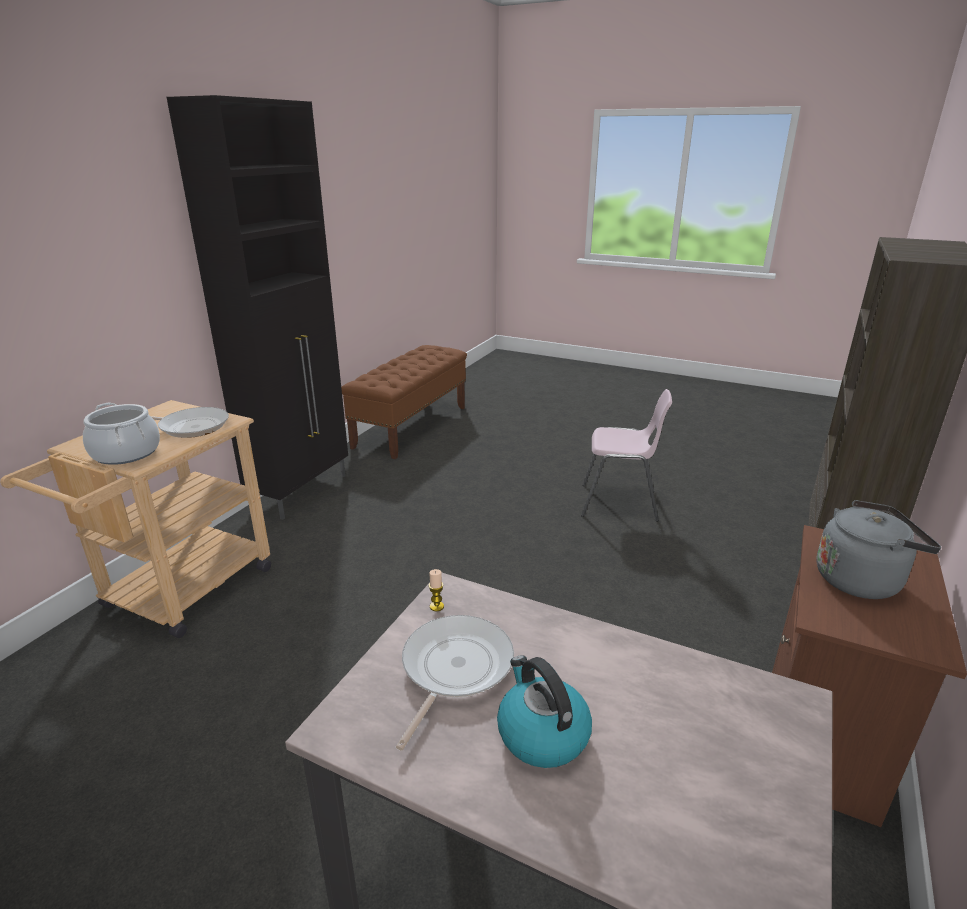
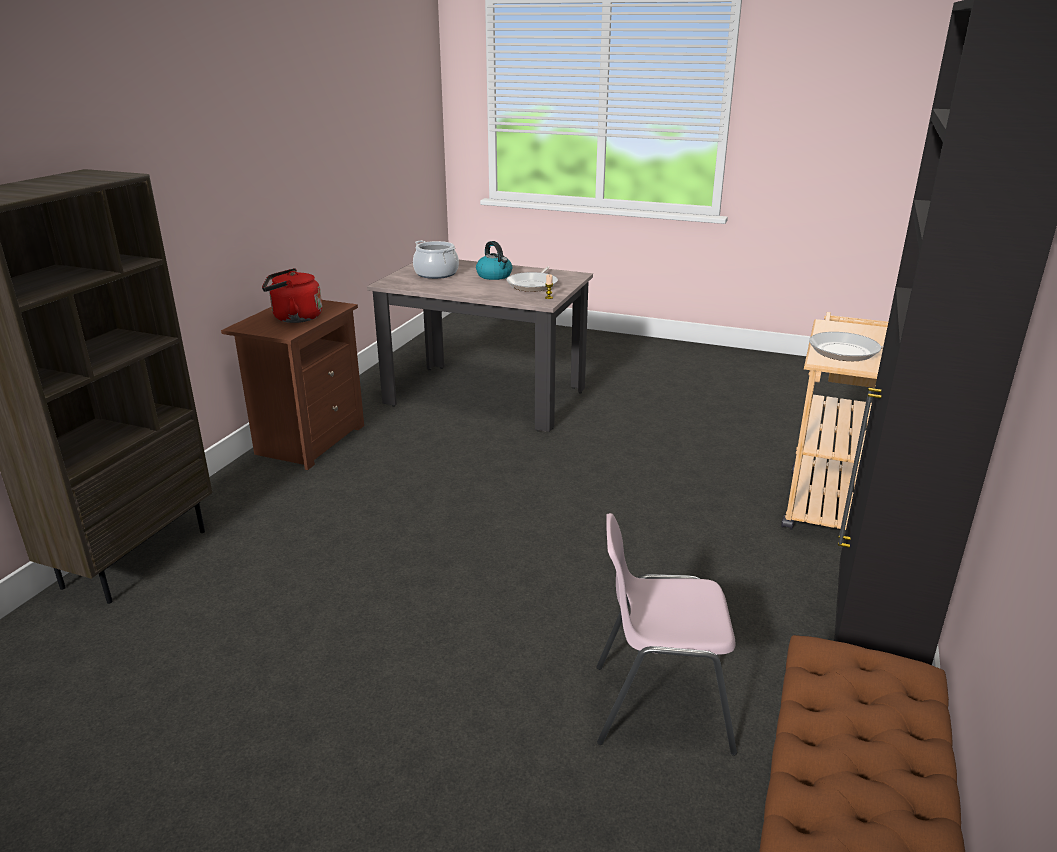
camera: 175 degrees right, 0 degrees up
cooking pot [83,402,160,465] -> cooking pot moved to [413,240,459,279]
pink chair [581,389,672,522] -> pink chair moved to [597,513,737,756]
grey kettle [816,500,941,599] -> red kettle [262,268,322,323]

